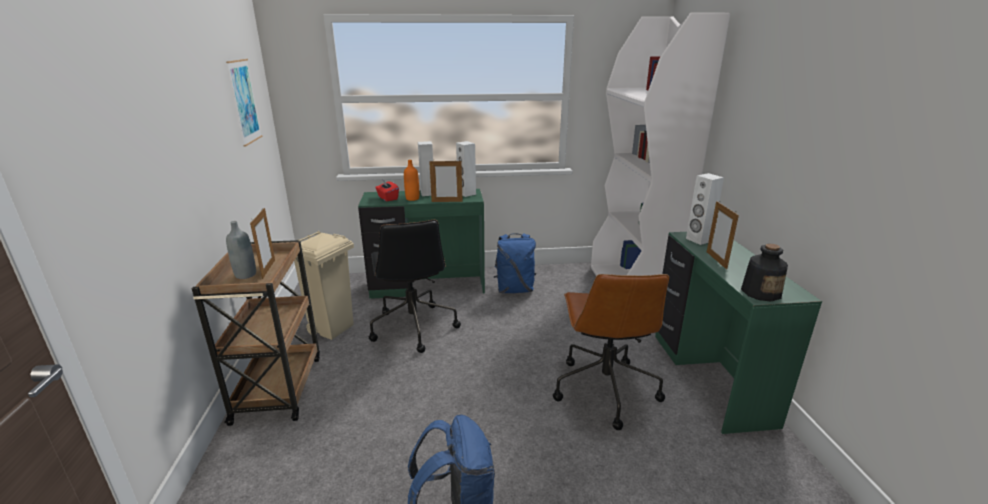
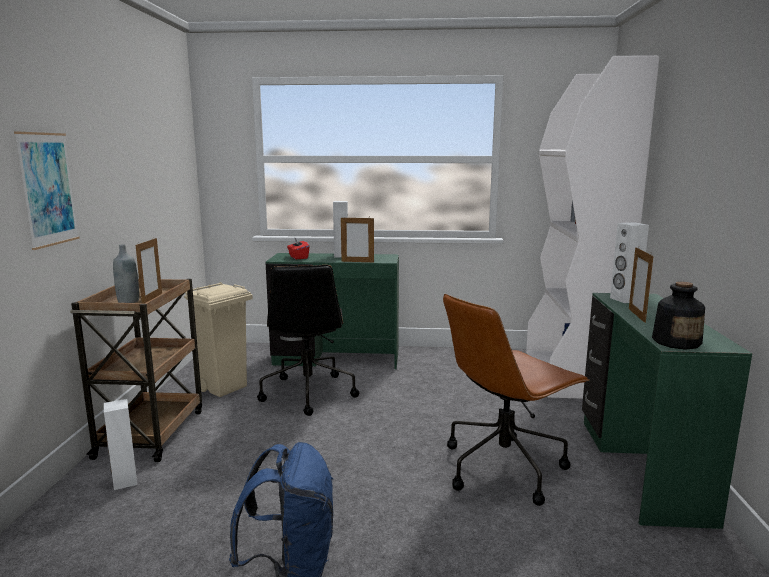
camera: 10 degrees right, 10 degrees down
picture [226,59,263,147] -> picture moved to [14,131,80,250]
orange bottle [404,160,419,201] -> none
white speaker [456,141,476,197] -> white speaker moved to [104,399,137,490]
blue backpack [494,233,536,293] -> none
brown office chair [553,274,669,430] -> brown office chair turned 45 degrees clockwise [443,294,589,506]

